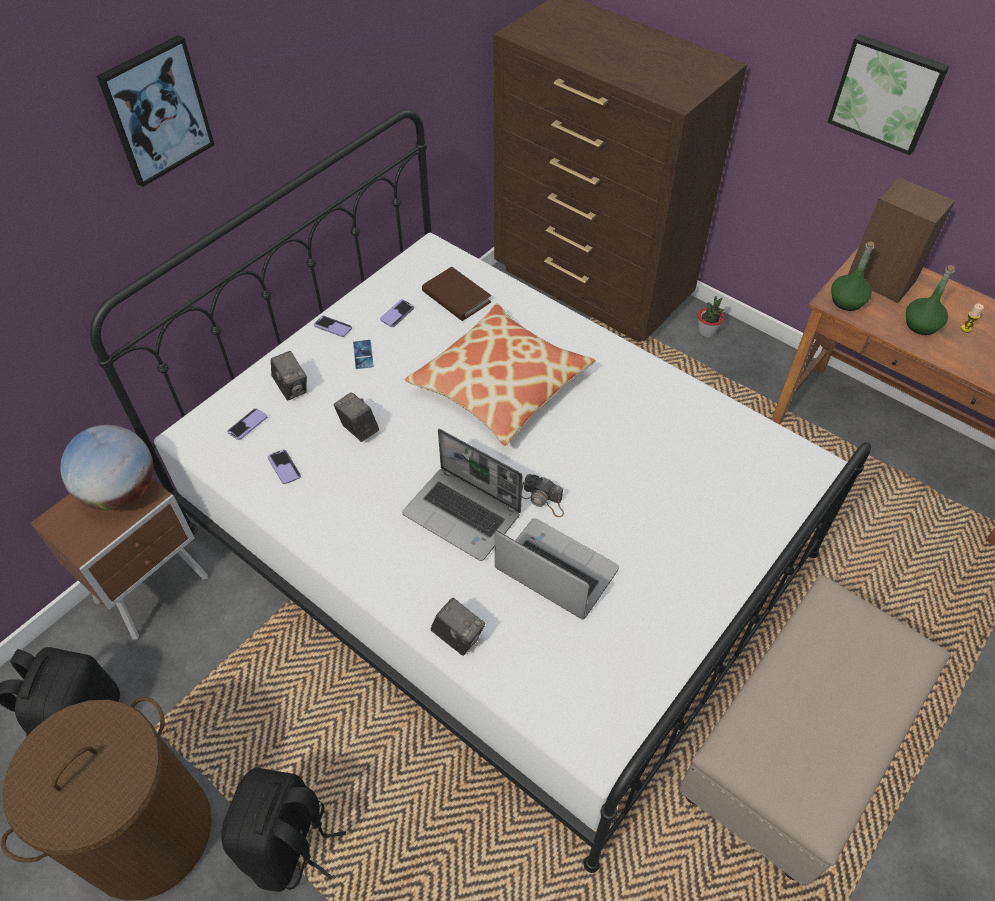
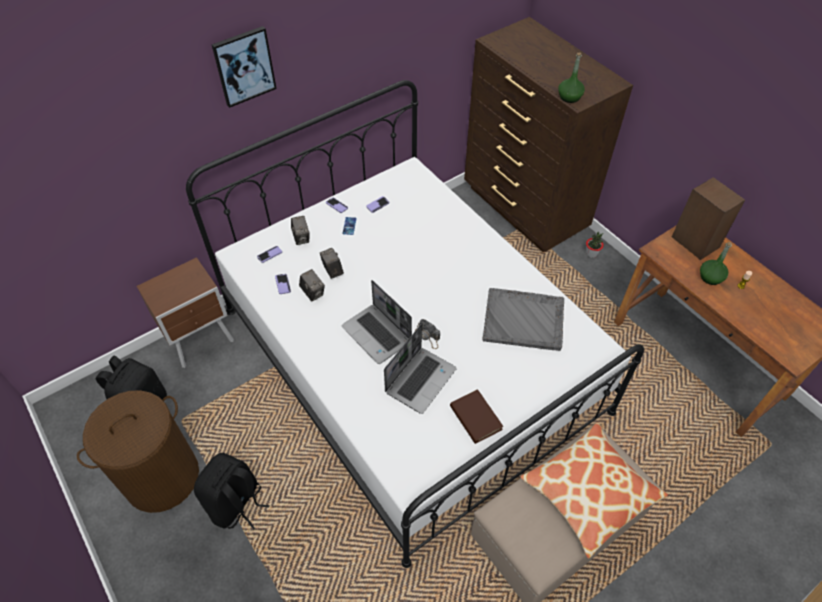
camera: 15 degrees right, 0 degrees up
globe [60,425,153,510] -> none
pillow [405,304,596,446] -> pillow moved to [520,422,668,558]
brown book [422,267,491,321] -> brown book moved to [450,389,503,444]
camera [431,598,485,656] -> camera moved to [299,269,325,301]
laptop [495,518,619,620] -> laptop turned 75 degrees clockwise [384,324,457,414]
picture [827,34,949,155] -> none
green bottle [831,241,875,311] -> green bottle moved to [558,52,585,103]
none -> grey tray [482,288,564,351]

